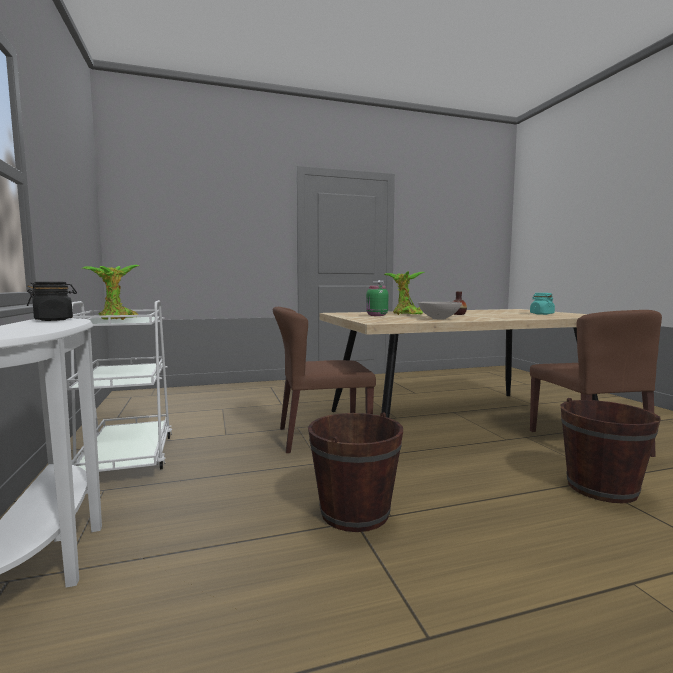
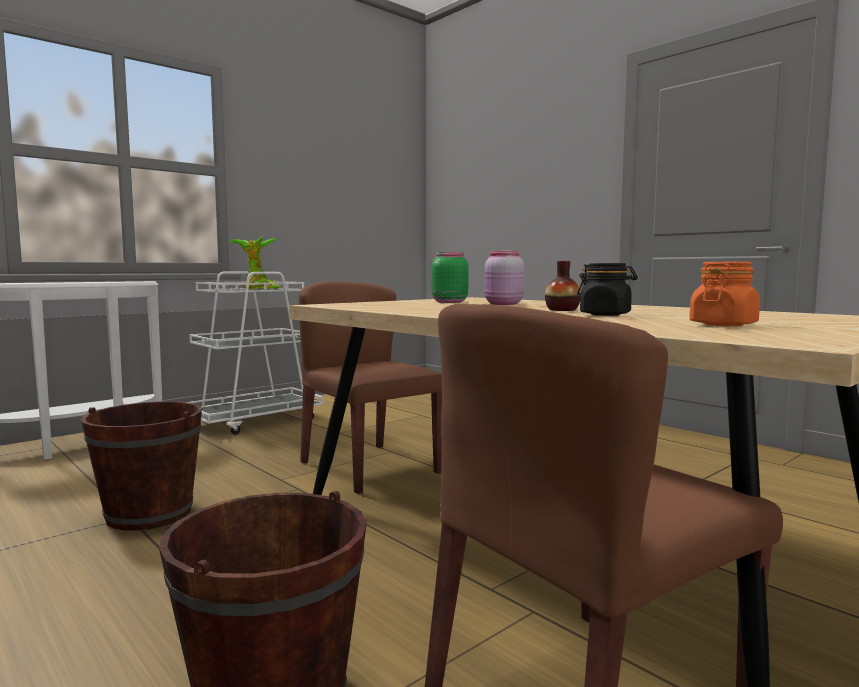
camera: 65 degrees right, 0 degrees up
black jar [27,282,77,321] -> black jar moved to [577,263,638,316]
potted plant [384,271,424,315] -> pink jar [484,251,524,305]
white bowl [418,302,462,319] -> none
turquoise jar [530,293,555,315] -> orange jar [689,262,760,326]

